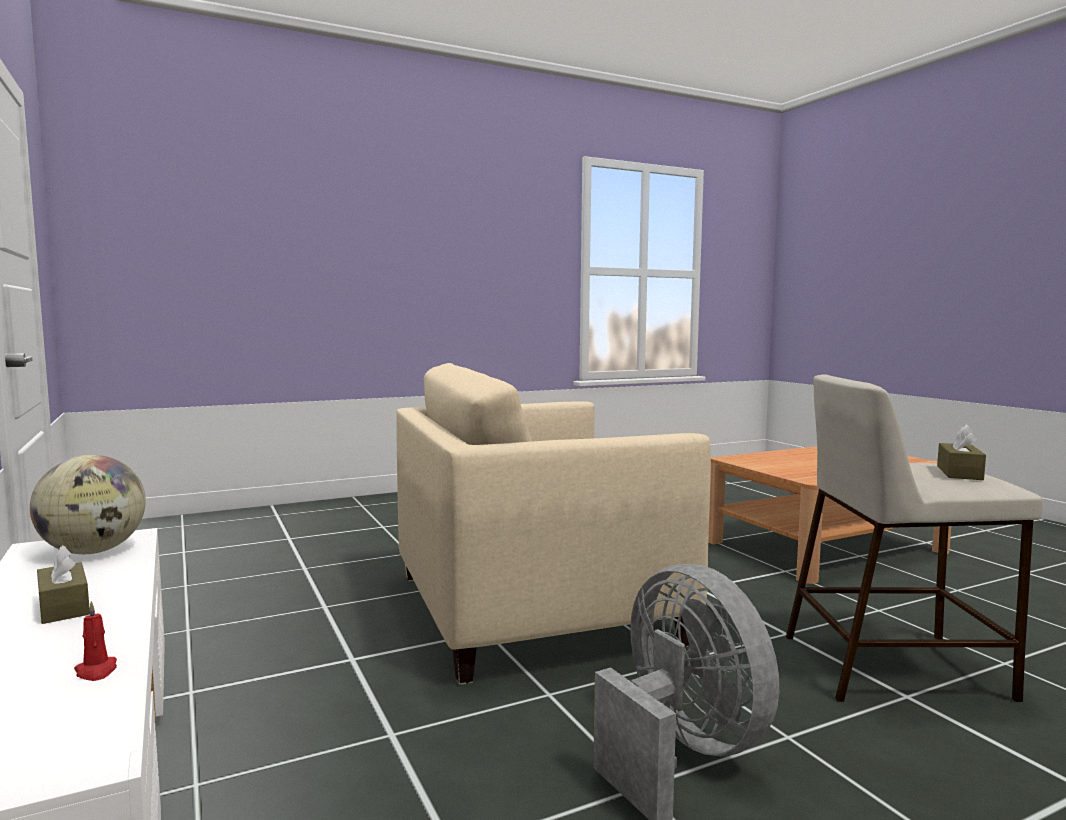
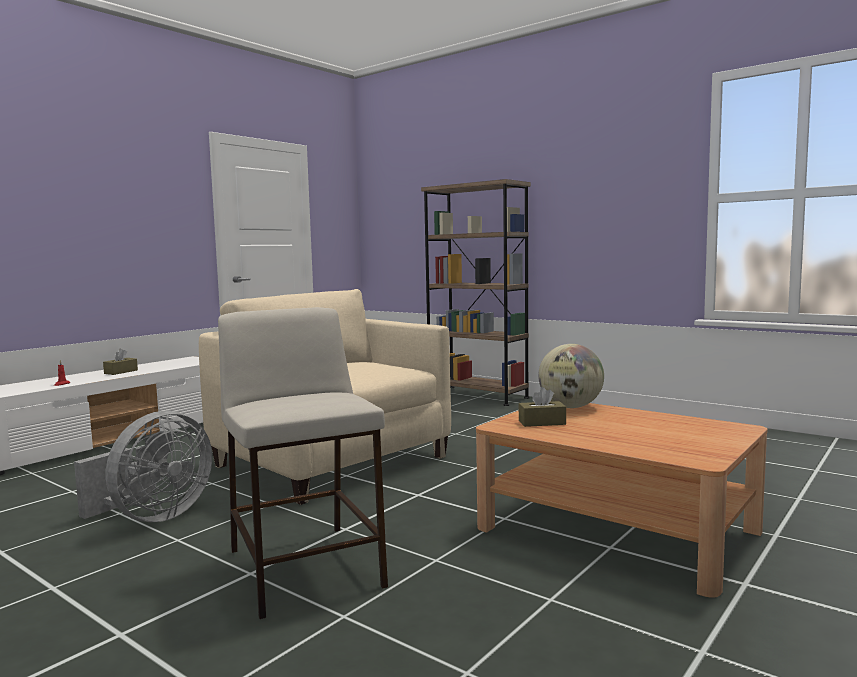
camera: 65 degrees right, 0 degrees up
globe [30,455,146,554] -> globe moved to [538,344,604,408]
brown tissue box [937,425,986,480] -> brown tissue box moved to [519,387,566,427]
none -> brown bookcase [421,179,531,406]

